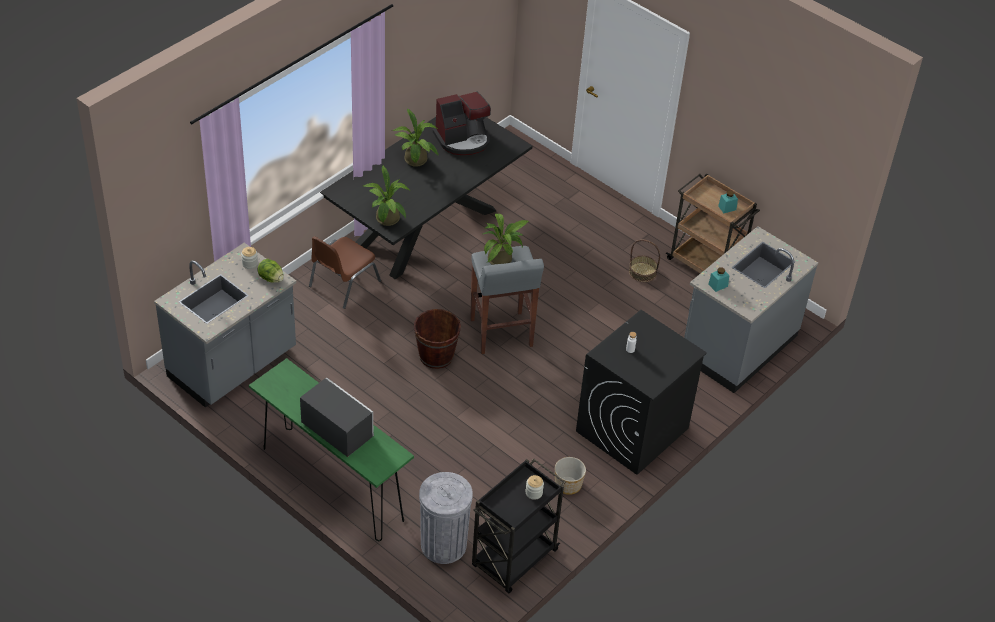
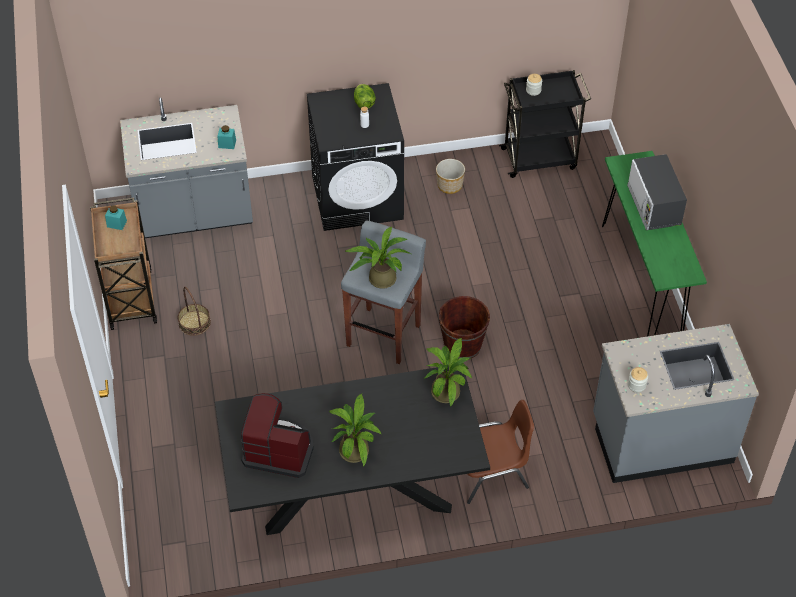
camera: 140 degrees left, 5 degrees up
lettuce [258,259,284,282] -> lettuce moved to [354,84,376,108]
grey trash can [419,472,473,564] -> none

